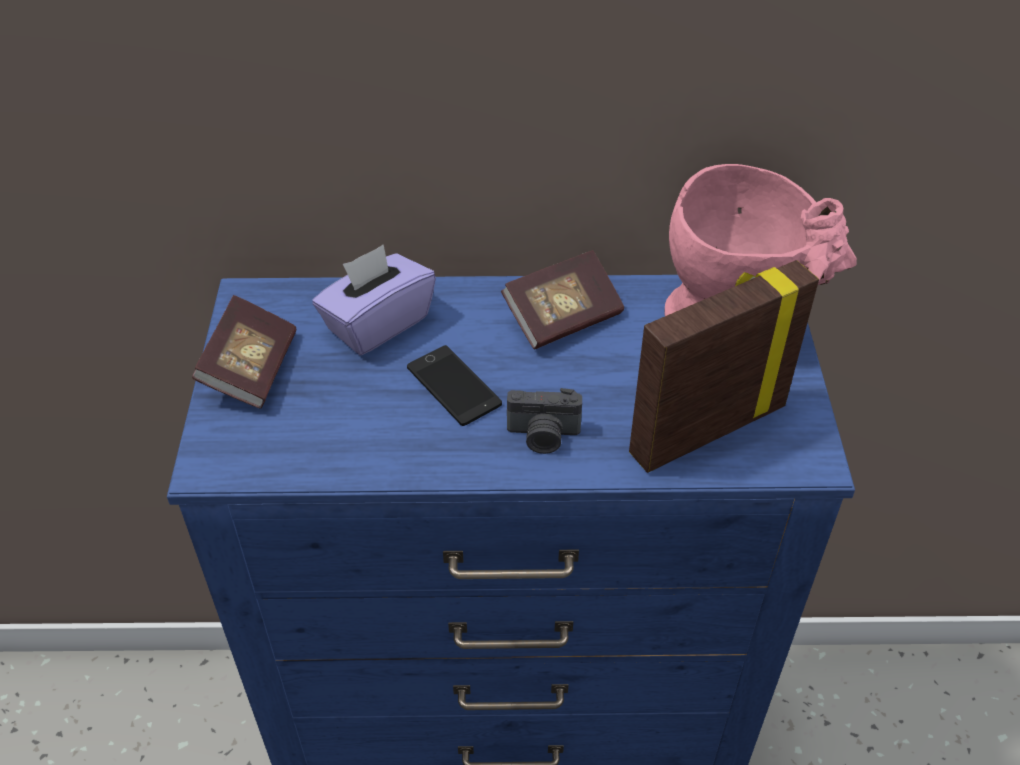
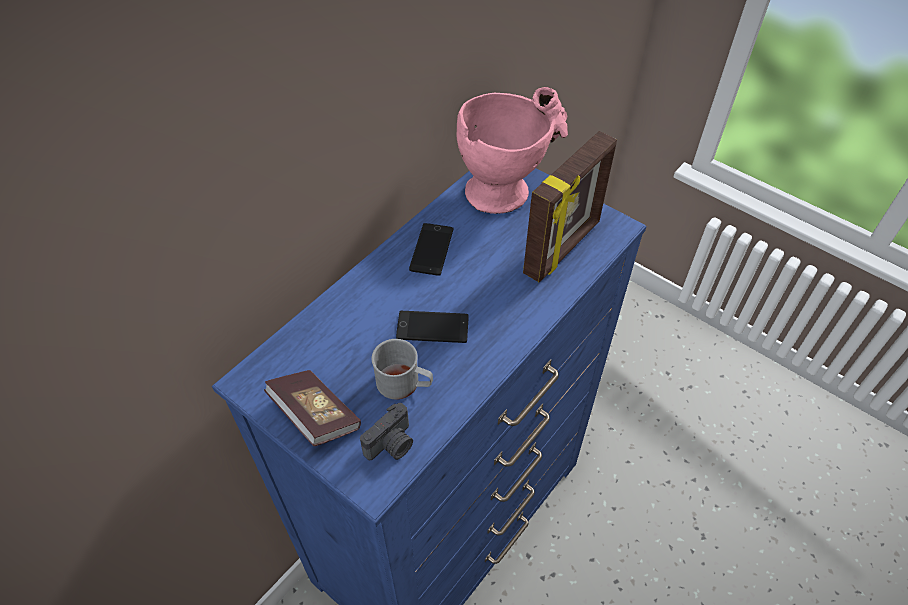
camera: 50 degrees left, 5 degrees up
purple tissue box [312,244,436,355] -> none
book [501,250,624,349] -> phone [409,223,453,276]
camera [507,388,582,454] -> camera moved to [360,403,413,460]
picture frame [629,260,819,473] -> picture frame turned 150 degrees counterclockwise [523,131,617,282]
none -> grey mug [372,339,433,399]

